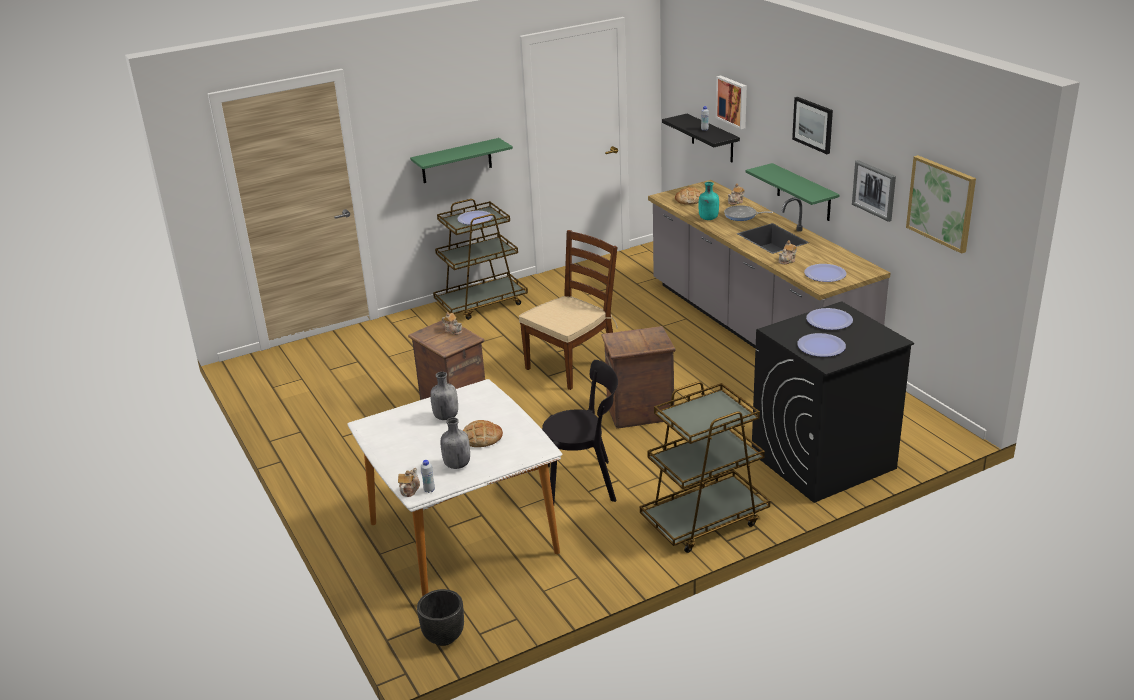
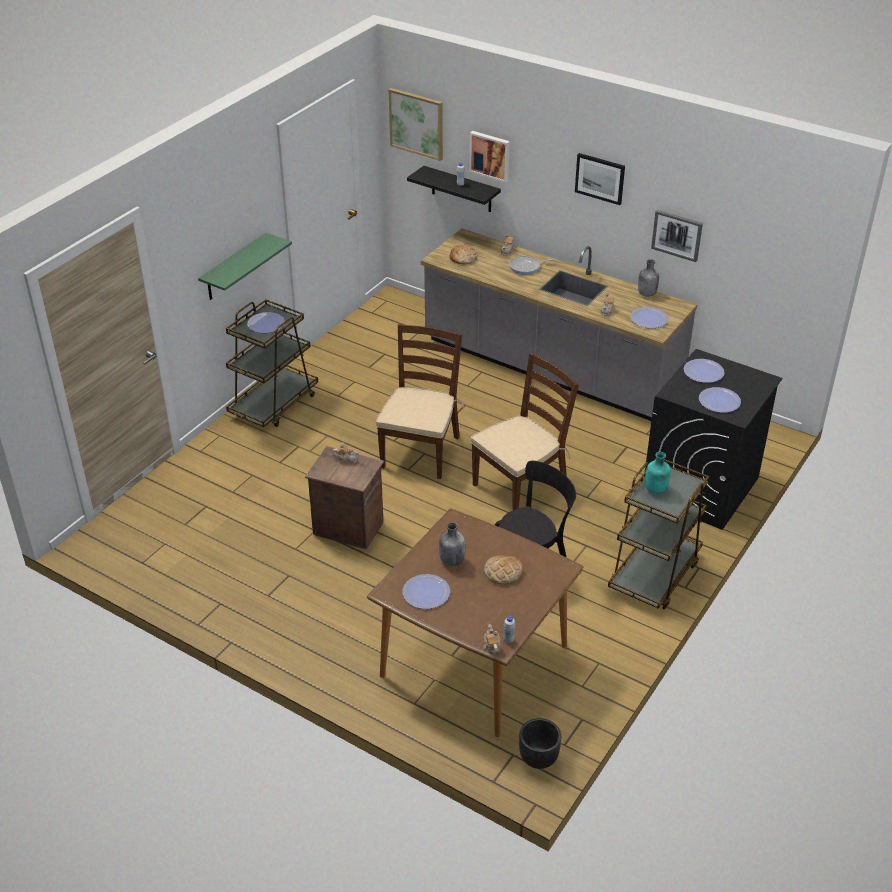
camera: 30 degrees left, 10 degrees up
white dining table [347,379,562,597] -> brown dining table [367,509,583,737]
grey bottle [441,417,470,469] -> grey bottle moved to [638,259,659,297]
crate [601,326,675,429] -> brown chair [471,353,579,510]
turquoise bottle [699,182,719,220] -> turquoise bottle moved to [645,452,671,494]
green shelf [746,163,840,221] -> none
picture [906,155,976,254] -> picture moved to [389,88,443,161]
none -> plate [402,574,450,609]

